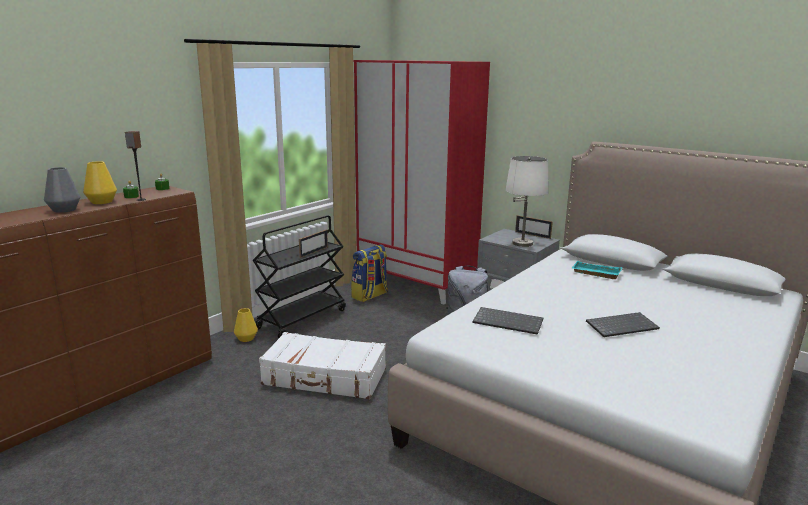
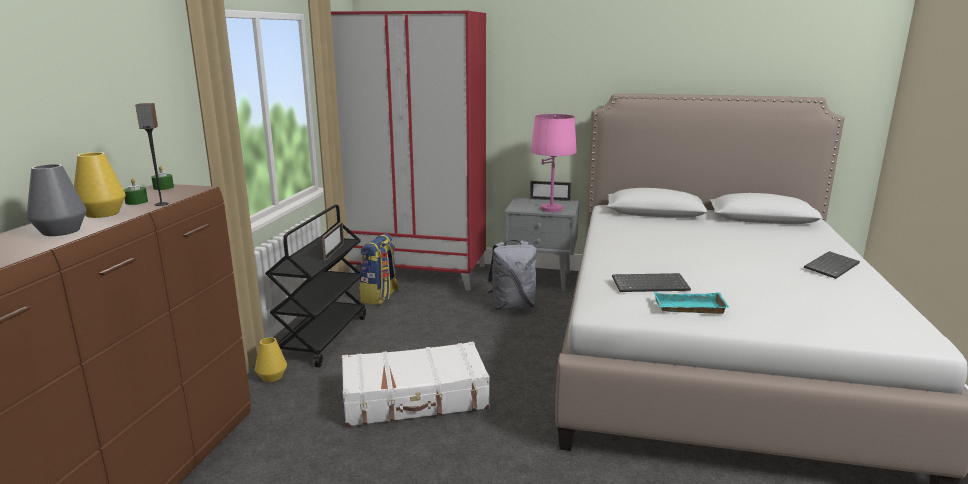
camera: 25 degrees left, 0 degrees up
white table lamp [505,156,549,247] -> pink table lamp [531,114,577,212]
turquoise tray [572,261,622,279] -> turquoise tray moved to [654,292,729,314]
keyboard [586,312,660,337] -> keyboard moved to [804,251,860,279]

